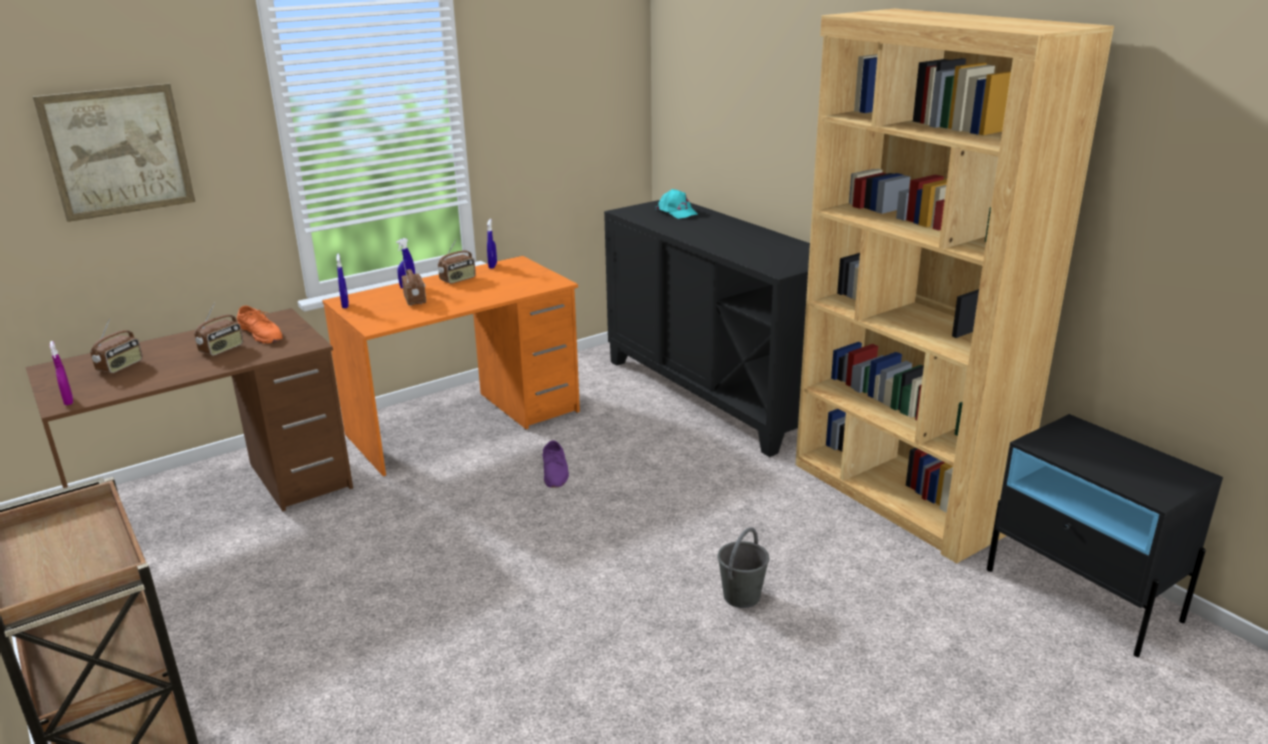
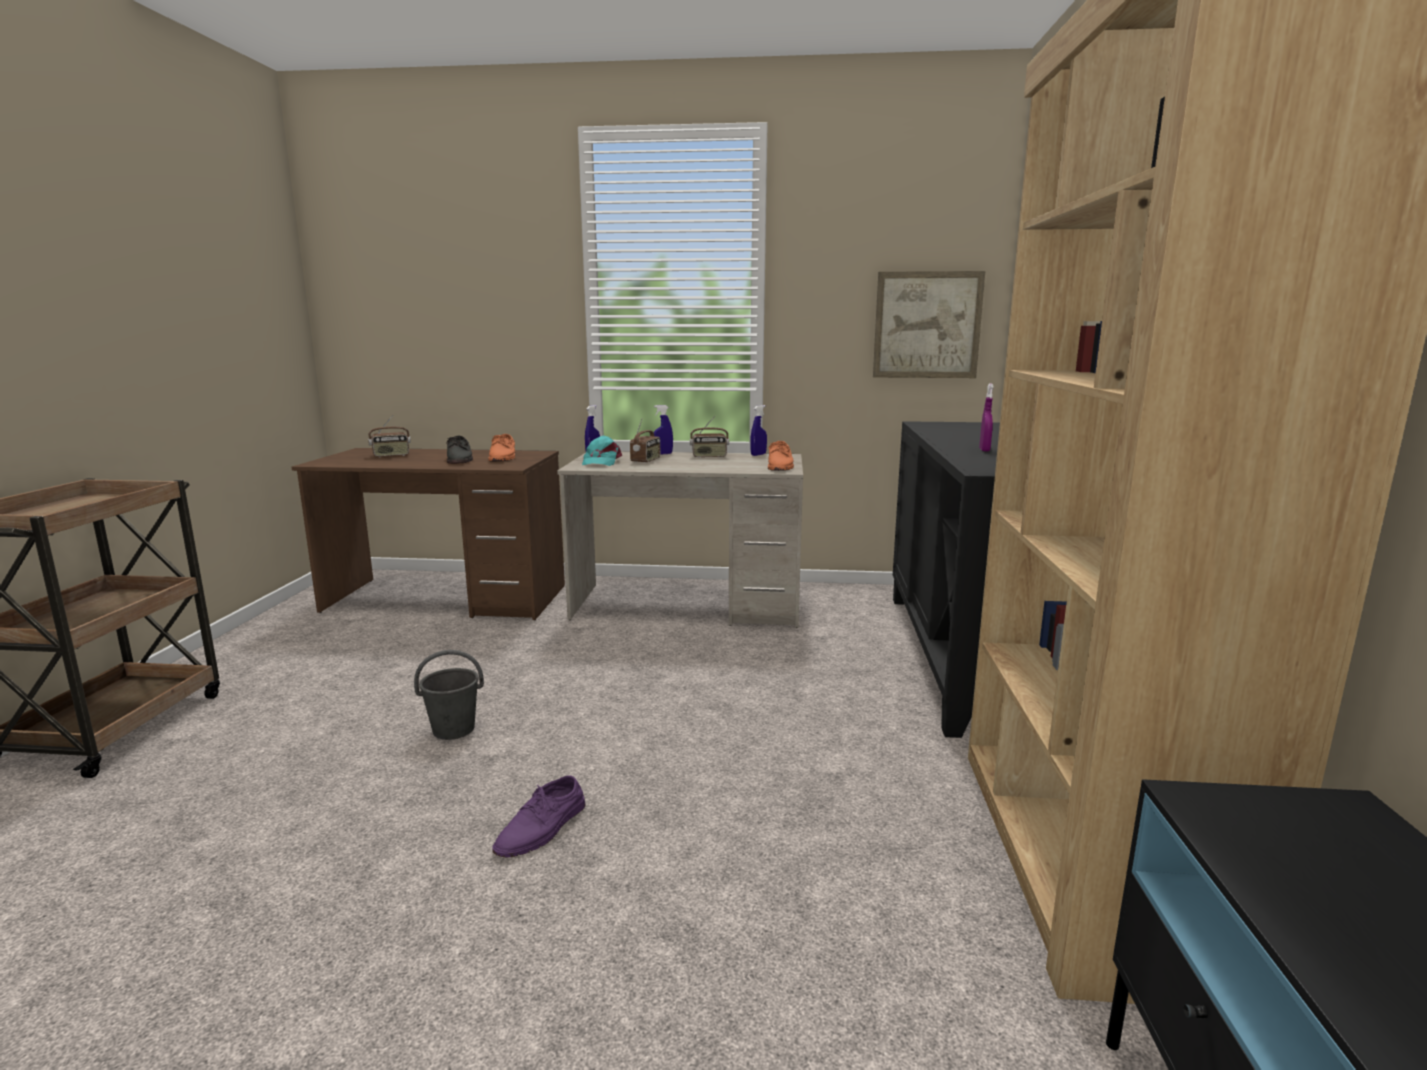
camera: 40 degrees right, 10 degrees down
picture [33,83,195,222] -> picture moved to [873,271,985,378]
purple spray bottle [50,341,73,405] -> purple spray bottle moved to [979,383,994,451]
radio [194,303,243,356] -> grey shoe [446,436,473,464]
orange desk [322,256,580,476] -> beige desk [557,451,803,628]
purple shoe [542,440,569,488] -> purple shoe moved to [492,775,585,857]
turquoise cap [656,189,697,219] -> turquoise cap moved to [582,435,622,466]
grey bucket [718,527,769,608] -> grey bucket moved to [414,650,484,740]
none -> orange shoe [768,441,794,471]

